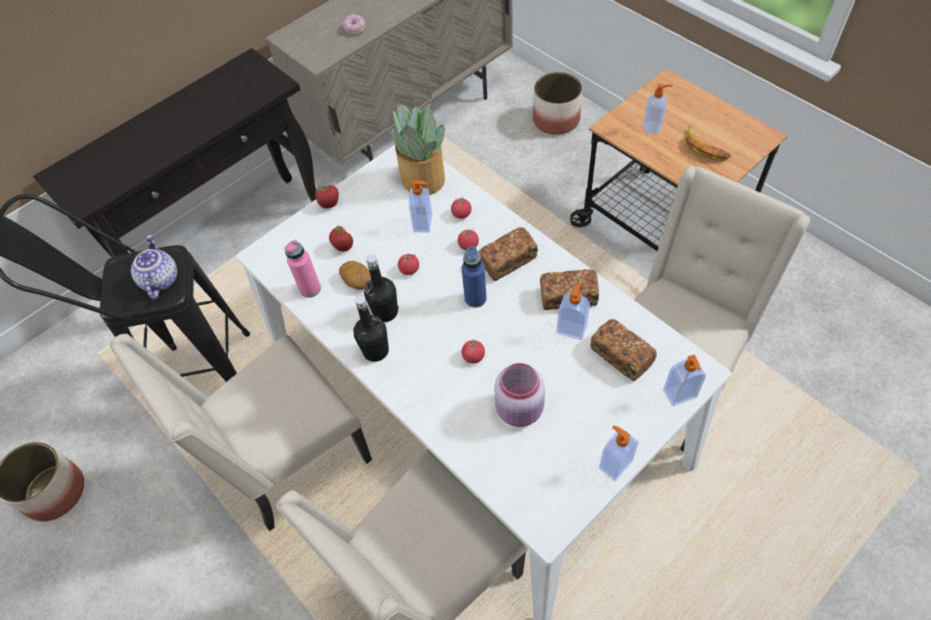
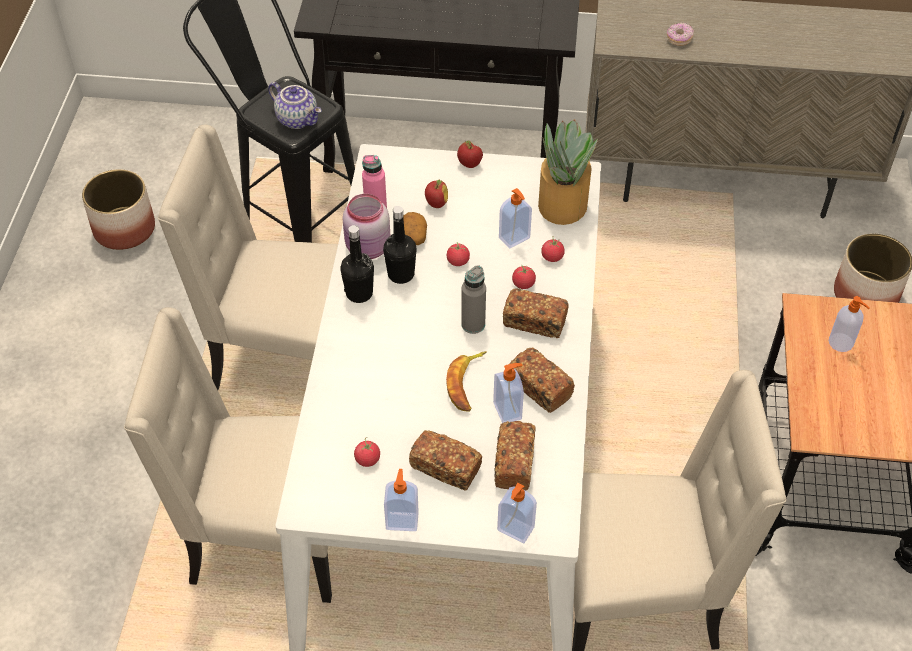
camera: 45 degrees right, 5 degrees down
teapot [131,235,178,299] -> teapot turned 90 degrees clockwise [268,82,322,129]
blue bottle [462,246,487,308] -> grey bottle [461,265,486,334]
tomato [462,339,485,363] -> tomato moved to [354,438,380,467]
pink jar [494,363,545,427] -> pink jar moved to [343,193,390,259]
banana [685,125,732,161] -> banana moved to [446,351,487,412]
none -> bread [409,430,482,491]

